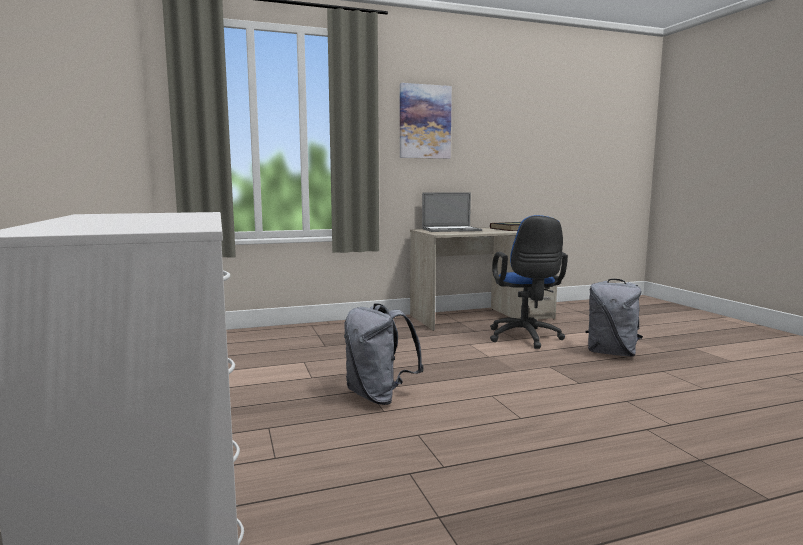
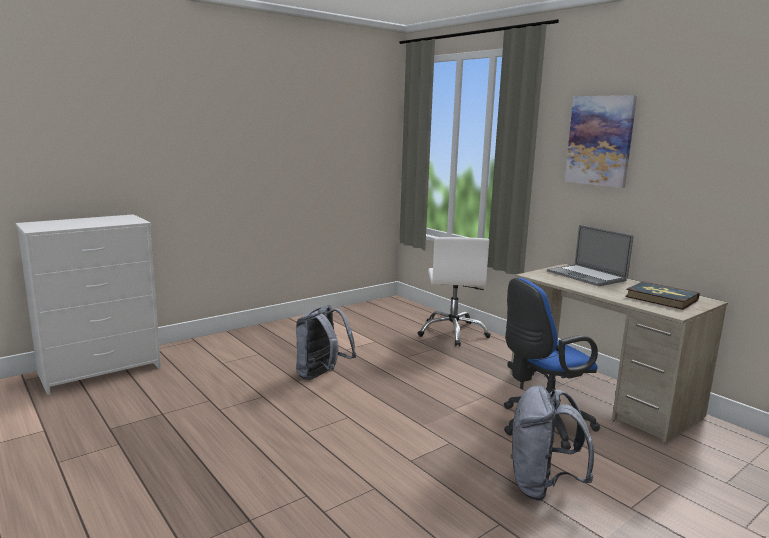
camera: 70 degrees right, 5 degrees up
none -> white office chair [418,237,491,346]

